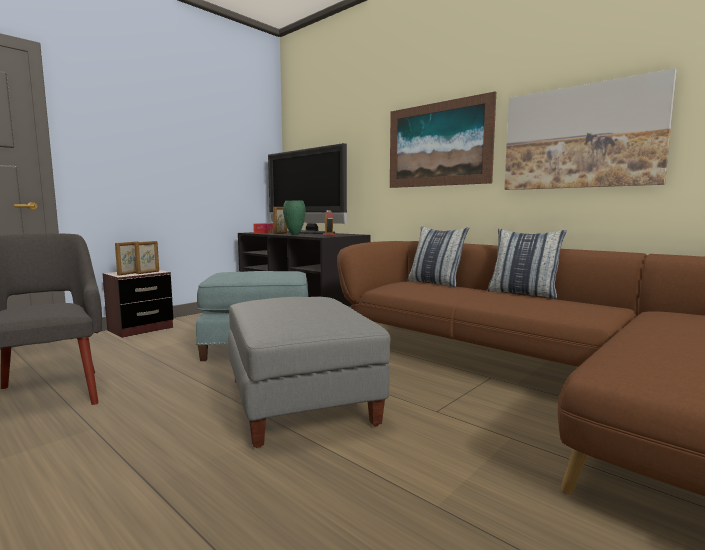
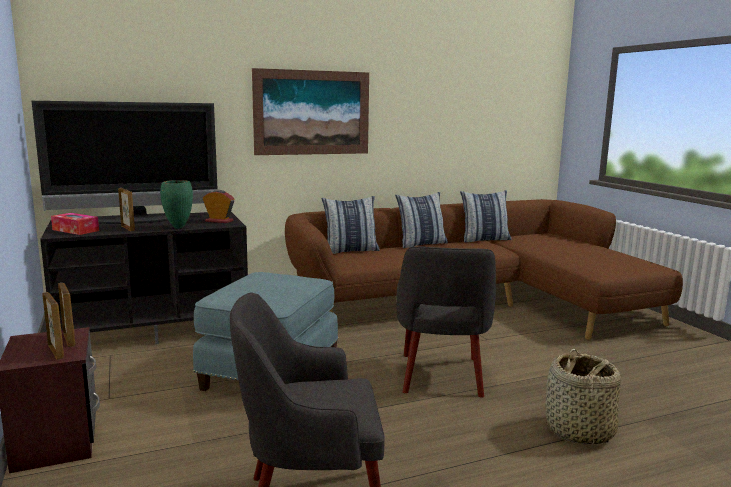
camera: 65 degrees left, 5 degrees up
grey ottoman [228,297,390,448] -> grey armchair [396,246,496,398]
picture [504,68,677,190] -> none
none -> pillow [460,190,511,242]
none -> basket [545,349,621,445]

